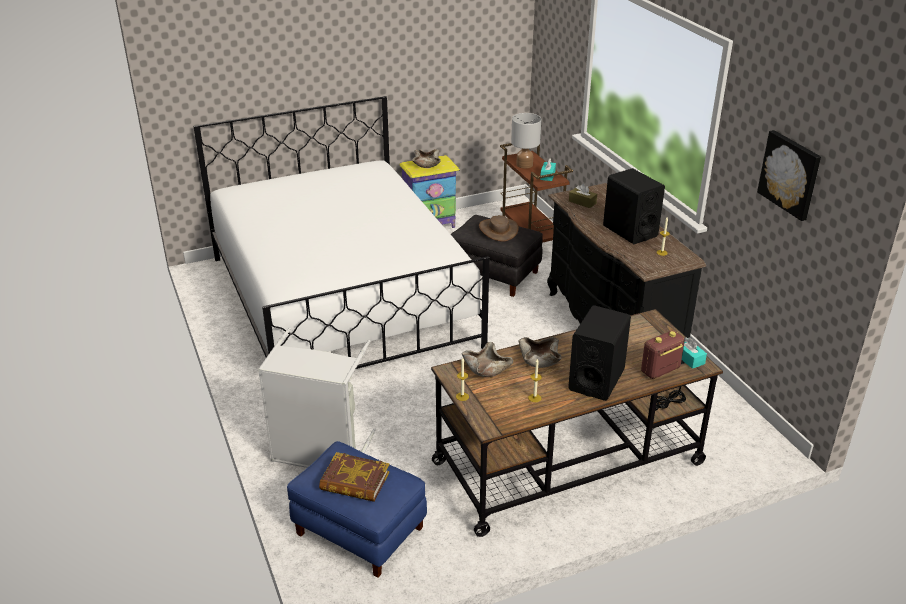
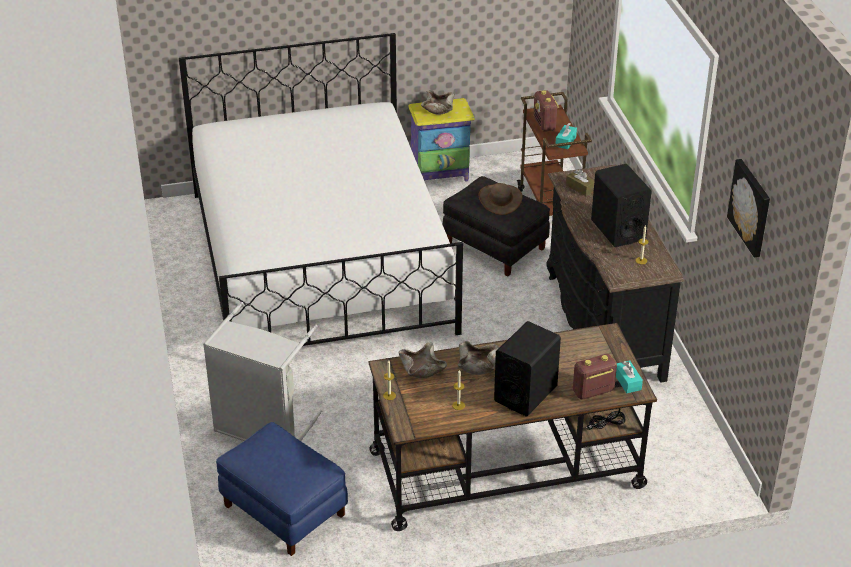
camera: 10 degrees right, 5 degrees up
book [319,452,390,502] -> none
grey table lamp [511,113,541,168] -> radio [533,90,559,132]

